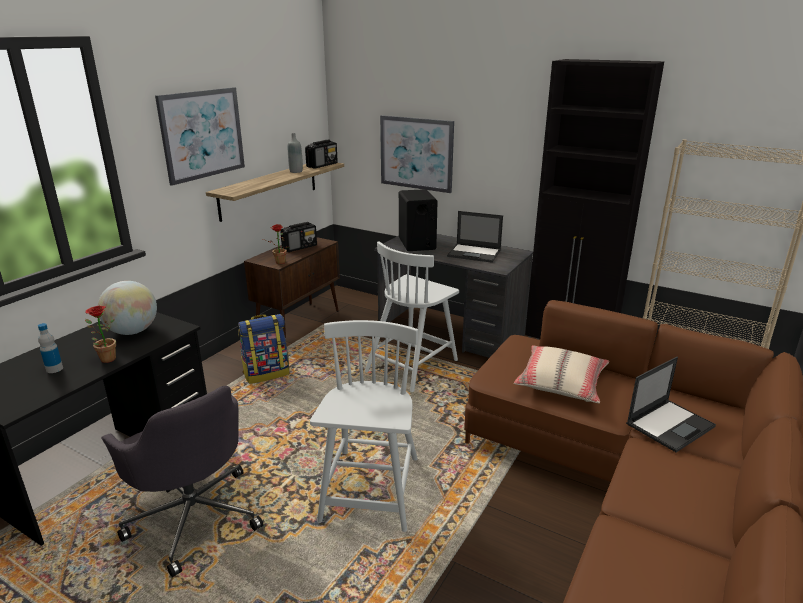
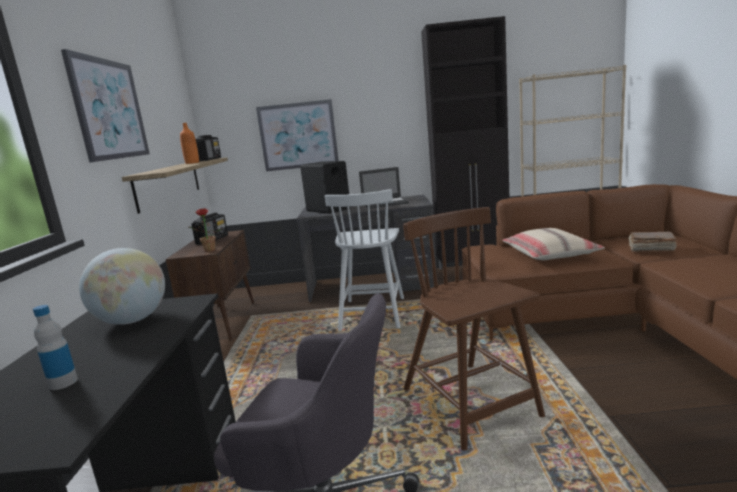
camera: 30 degrees left, 10 degrees down
potted plant [85,306,116,363] -> none
backpack [238,314,290,384] -> none
grey bottle [288,133,303,173] -> orange bottle [180,123,199,164]
white chair [310,320,418,532] -> brown chair [403,207,545,451]
laptop [626,357,716,452] -> brown book [629,232,677,252]

